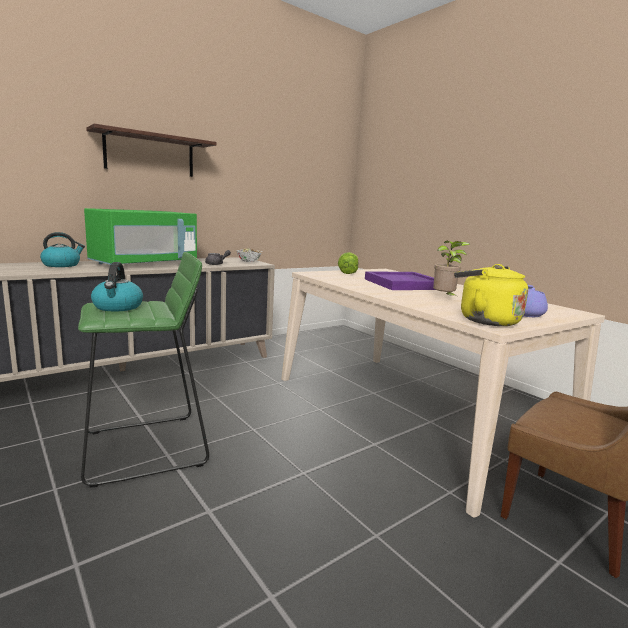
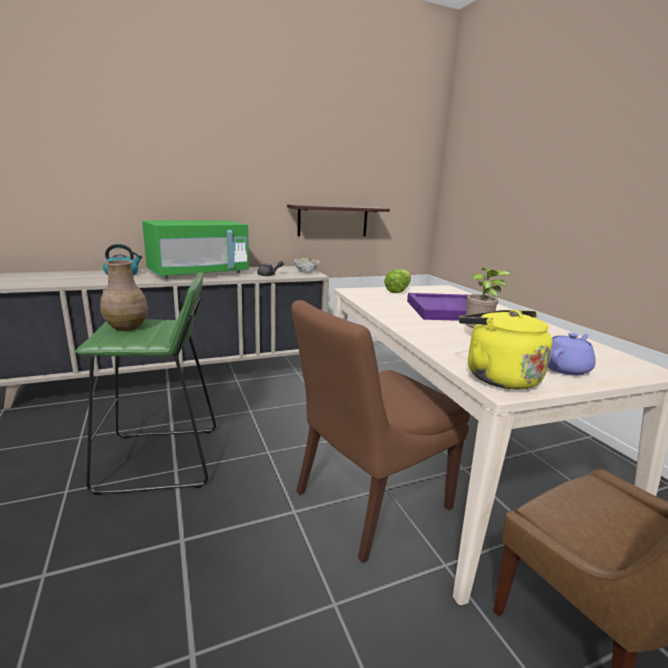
camera: 15 degrees right, 5 degrees up
shelf [86,124,217,177] -> shelf moved to [287,204,390,236]
kettle [91,262,143,311] -> brown vase [100,260,148,331]
none -> brown chair [291,300,470,563]

